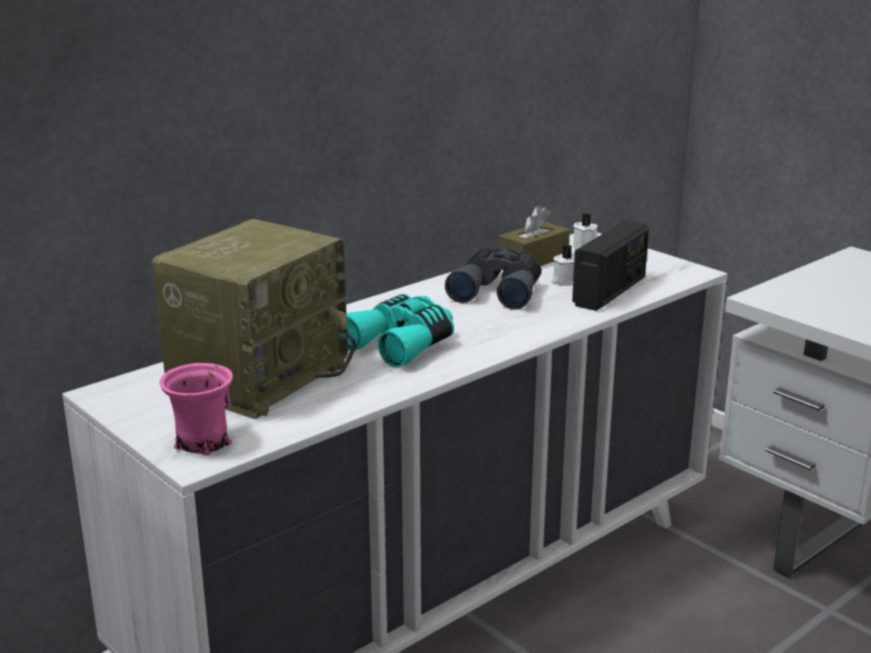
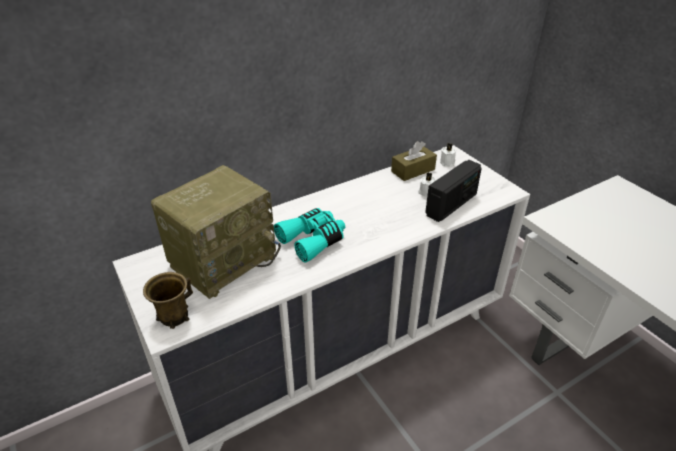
camera: 10 degrees right, 15 degrees up
pink mug [159,363,233,455] -> brown mug [143,272,193,329]
grey binoculars [445,247,542,310] -> none

